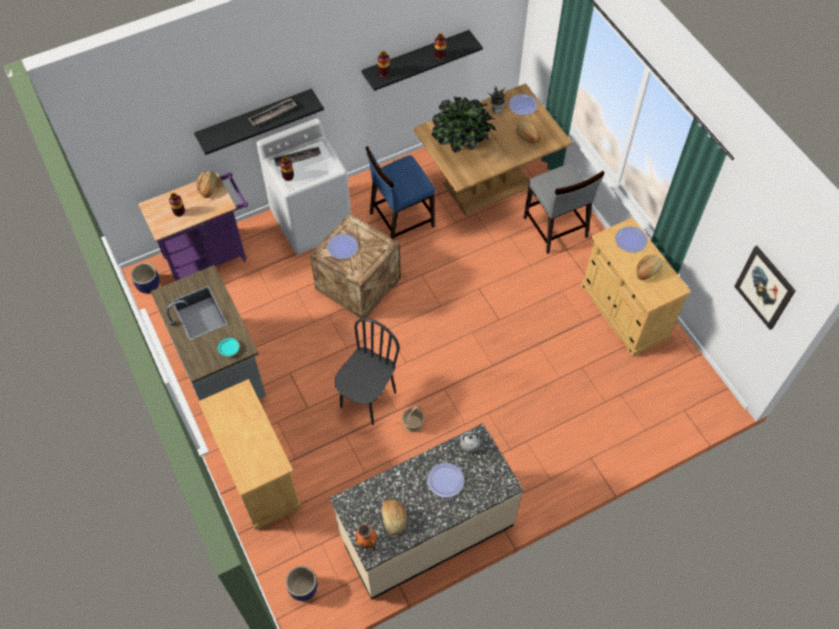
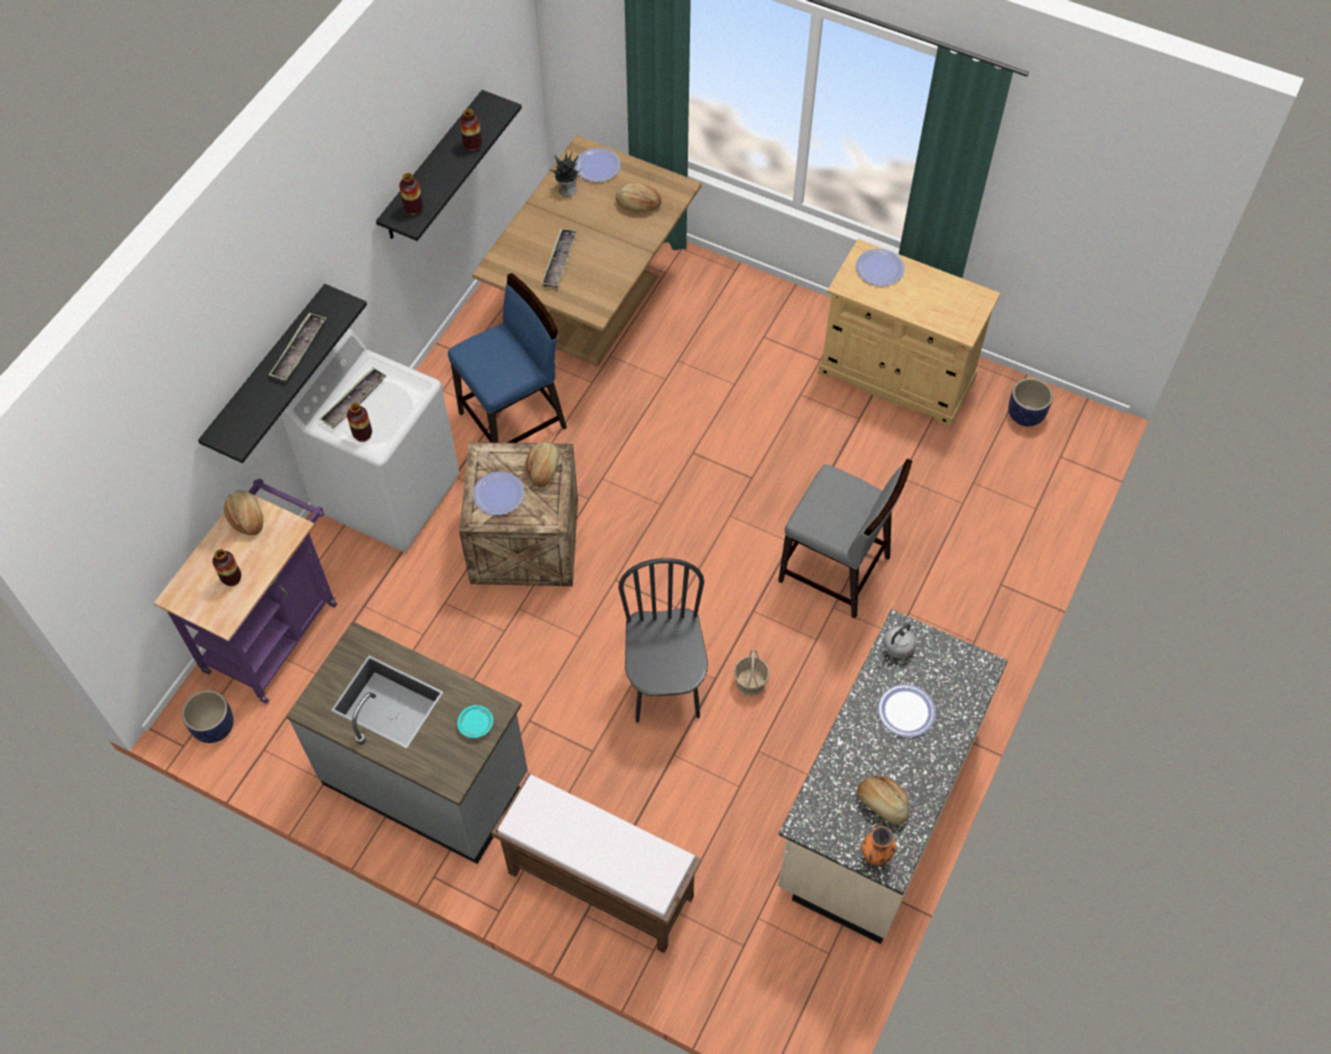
camera: 35 degrees left, 0 degrees up
beige cabinet [198,379,302,530] -> brown bench [491,773,702,953]
planter [286,566,318,601] -> planter moved to [1008,378,1053,426]
blue chair [365,146,435,239] -> blue chair turned 150 degrees counterclockwise [448,273,567,443]
potted plant [432,97,496,153] -> tray [541,228,577,288]
grey chair [523,163,605,254] -> grey chair moved to [778,458,912,619]
bread [637,255,663,280] -> bread moved to [525,442,560,487]
picture [734,246,796,330] -> none

